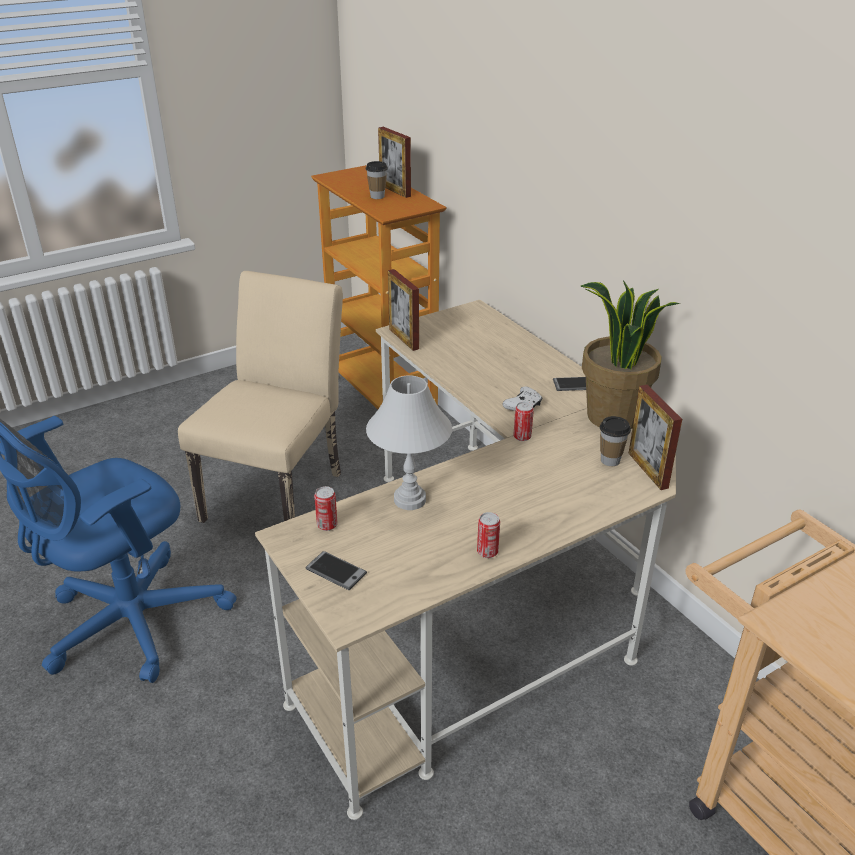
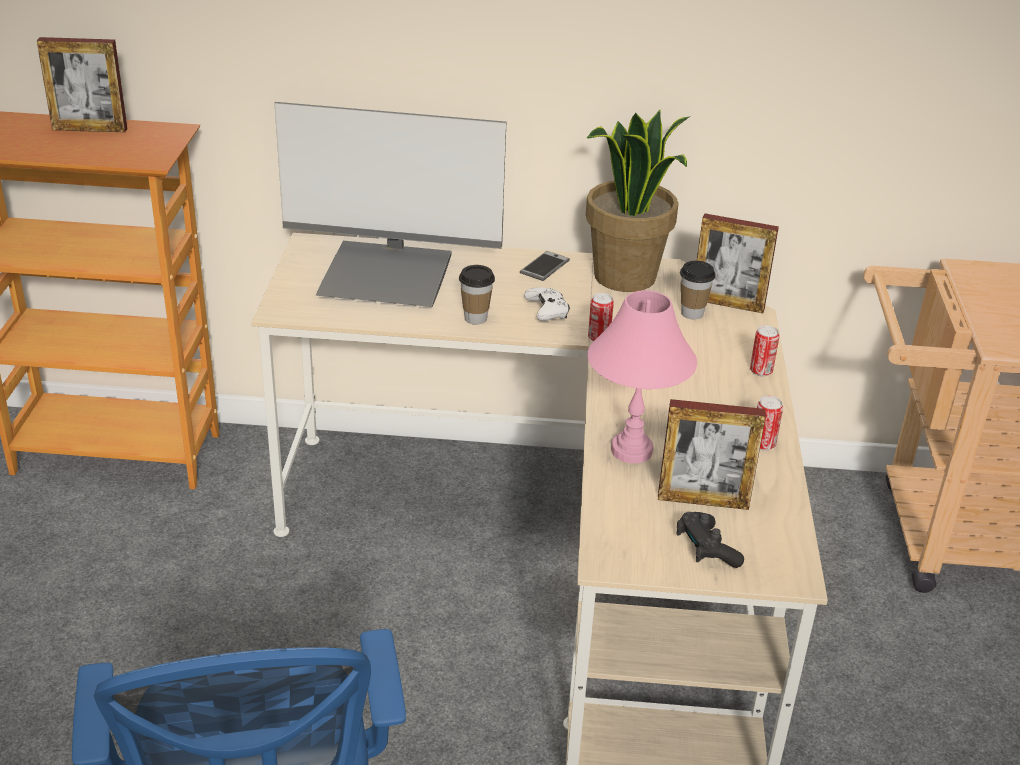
camera: 55 degrees left, 0 degrees up
beige chair [178,271,343,523] -> none
phone [305,551,367,590] -> black game controller [677,512,744,568]
can [314,486,338,531] -> can moved to [750,325,780,376]
cup [366,161,388,199] -> cup moved to [459,265,495,325]
white table lamp [366,375,452,510] -> pink table lamp [587,290,697,464]
picture frame [388,269,419,351] -> picture frame moved to [658,399,766,510]
none -> monitor [274,102,506,307]

